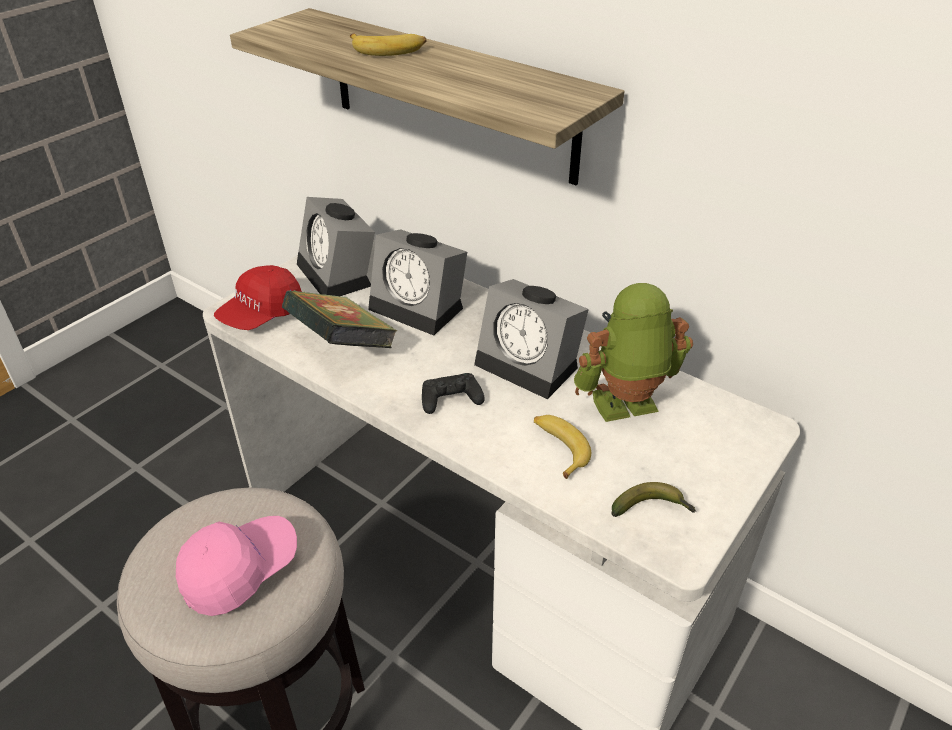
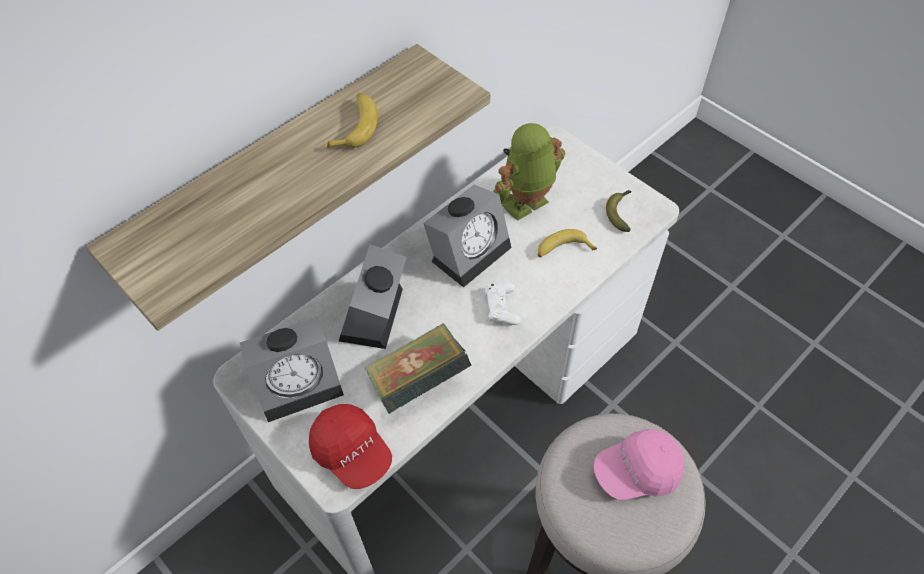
camera: 80 degrees left, 15 degrees up
pink cap [176,516,297,616] -> pink cap turned 75 degrees counterclockwise [594,429,684,500]
banana [350,33,426,56] -> banana moved to [327,93,378,148]
alarm clock [368,229,467,336] -> alarm clock turned 150 degrees clockwise [339,244,407,349]
black game controller [422,373,485,414] -> white game controller [485,282,521,325]
toy robot [574,283,693,422] -> toy robot turned 60 degrees clockwise [493,123,565,221]

